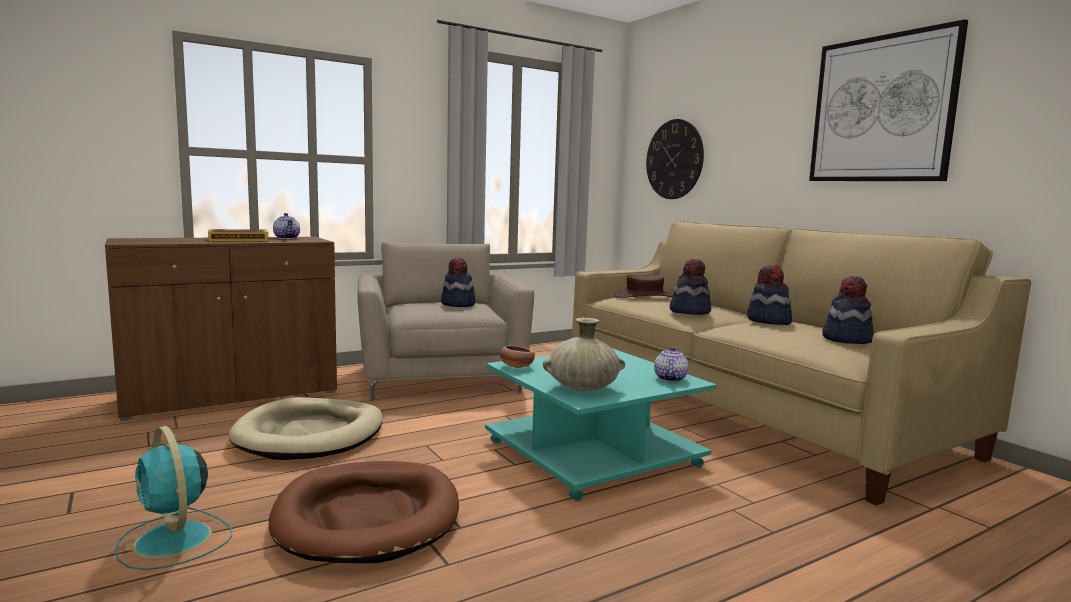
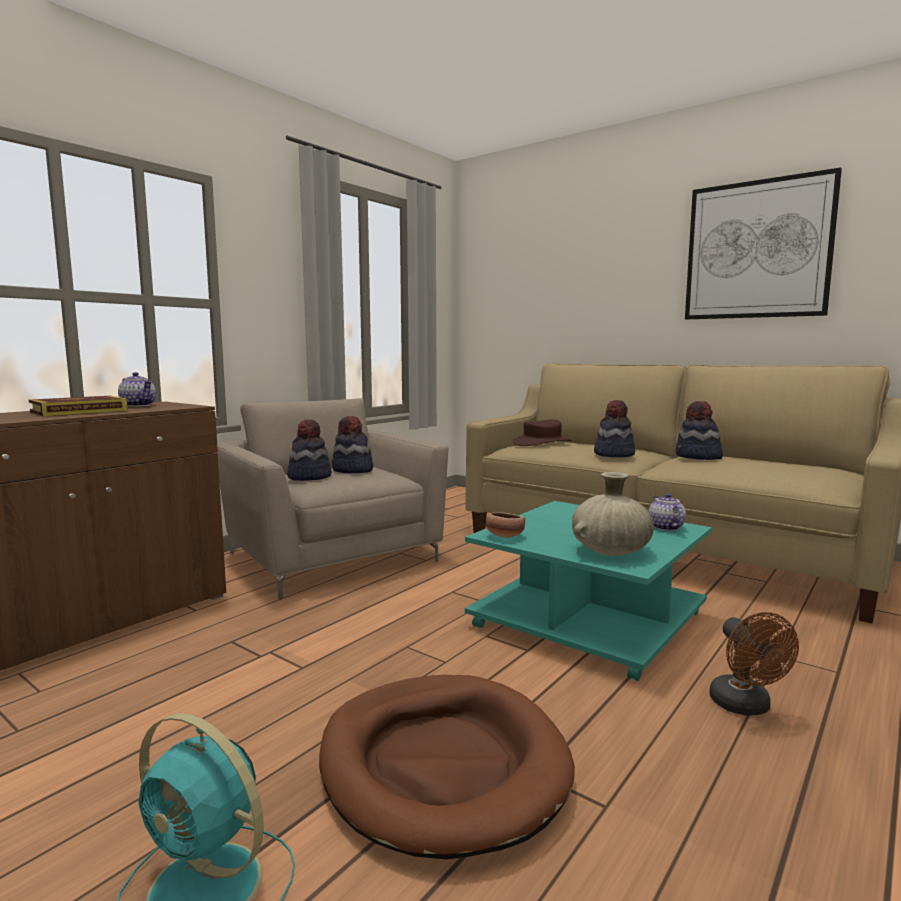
camera: 20 degrees left, 0 degrees up
beige dog bed [228,397,383,460] -> none
wall clock [646,119,704,199] -> none
hat [822,276,874,344] -> hat moved to [287,419,331,481]
none -> brown fan [709,612,799,716]

